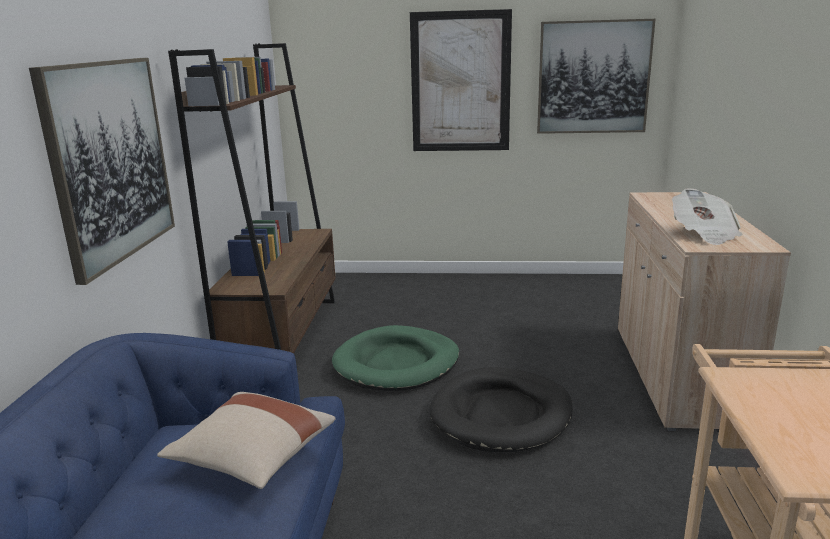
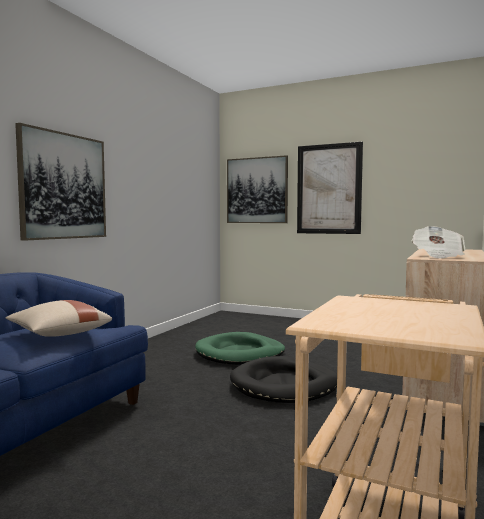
camera: 20 degrees right, 15 degrees down
brown bookcase [168,43,336,354] -> none
picture [537,19,655,134] -> picture moved to [227,155,288,223]

